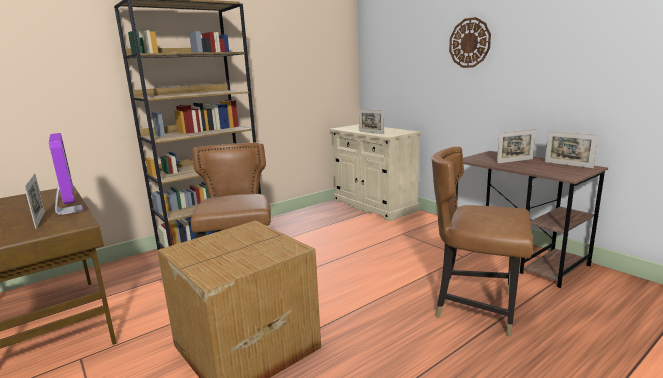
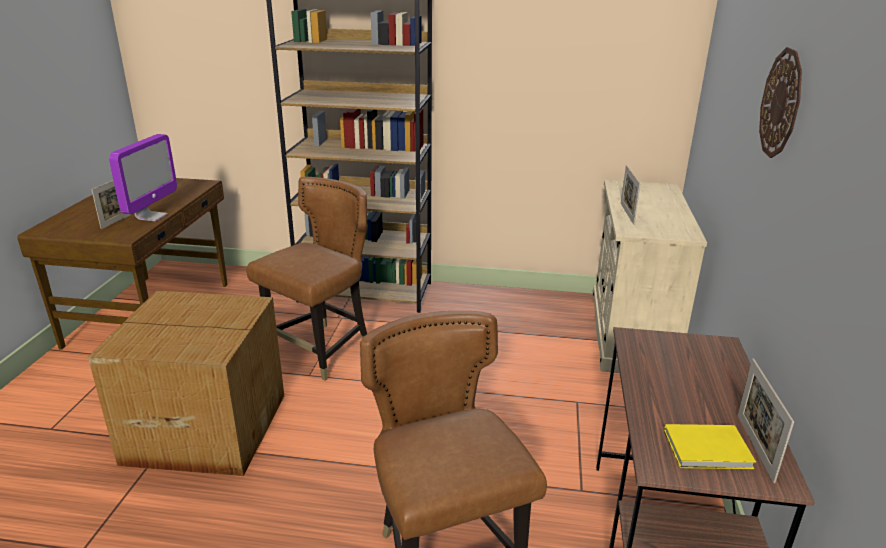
camera: 45 degrees right, 10 degrees up
picture frame [497,129,536,164] -> none
none -> yellow book [664,424,756,469]

